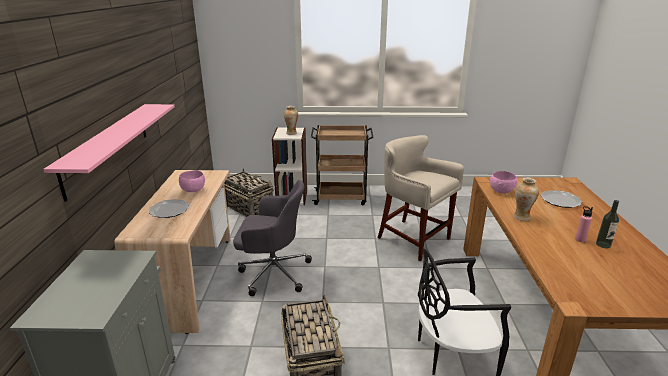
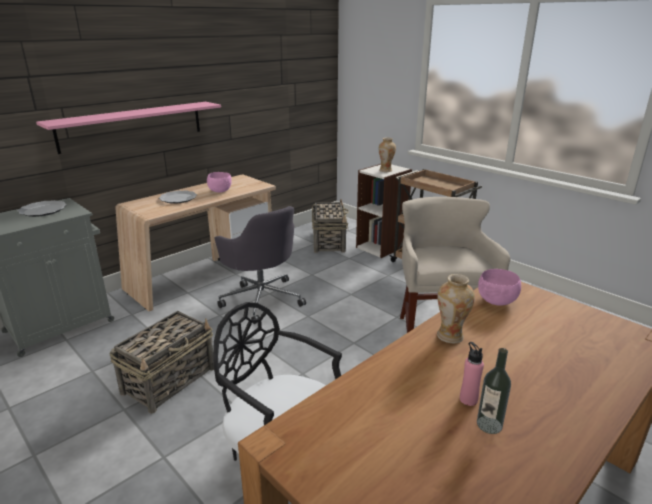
camera: 45 degrees right, 0 degrees up
plate [541,190,583,208] -> plate moved to [18,200,67,217]

